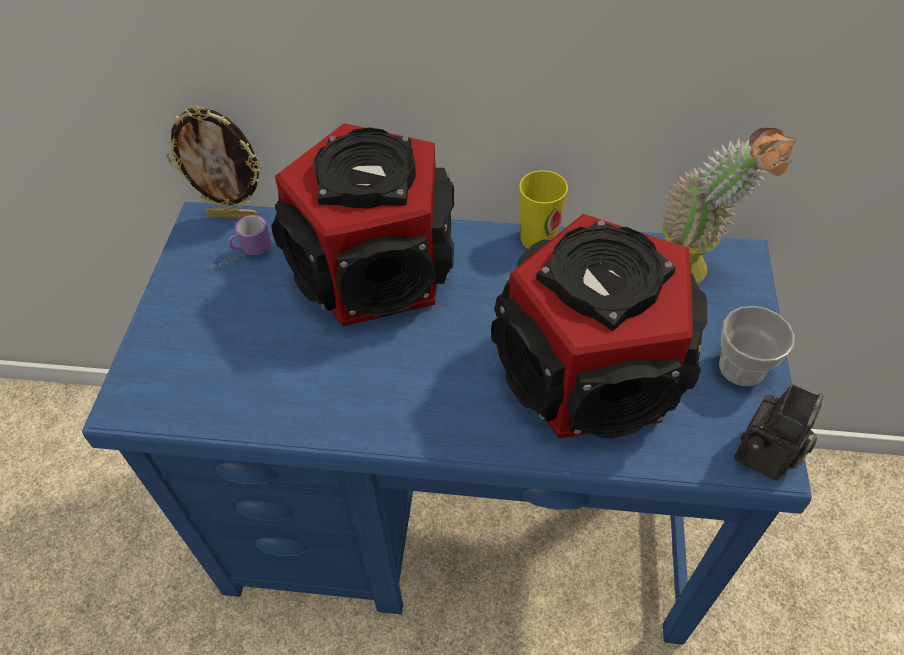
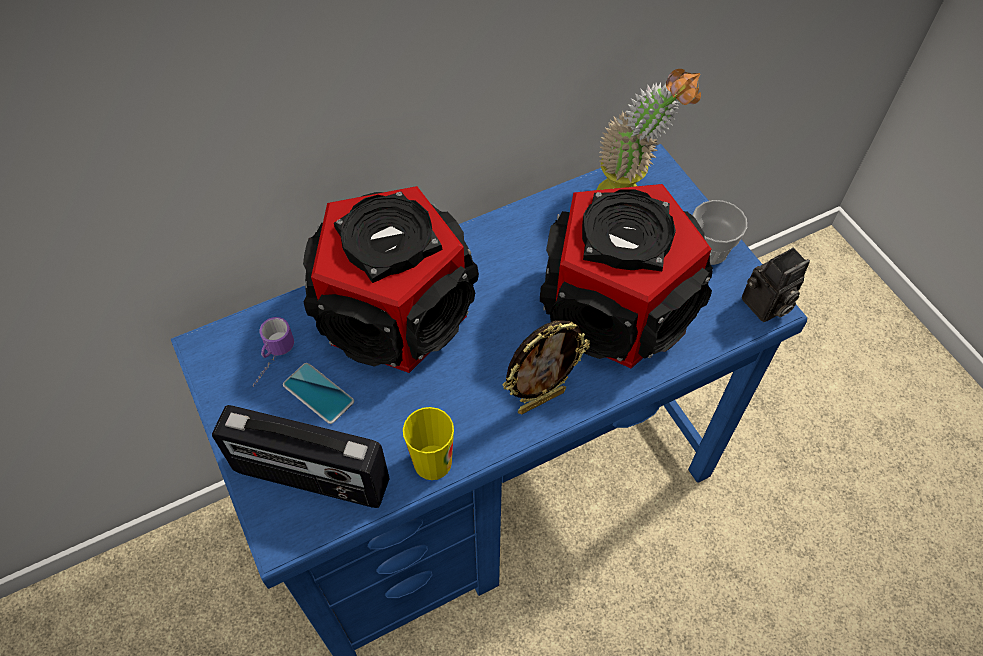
camera: 35 degrees left, 5 degrees up
picture frame [166,106,262,219] -> picture frame moved to [503,321,590,414]
cup [519,170,568,249] -> cup moved to [403,407,454,480]
camera [734,384,823,481] -> camera turned 60 degrees clockwise [742,248,810,322]
none -> radio [212,405,390,508]
none -> phone [283,363,354,424]

